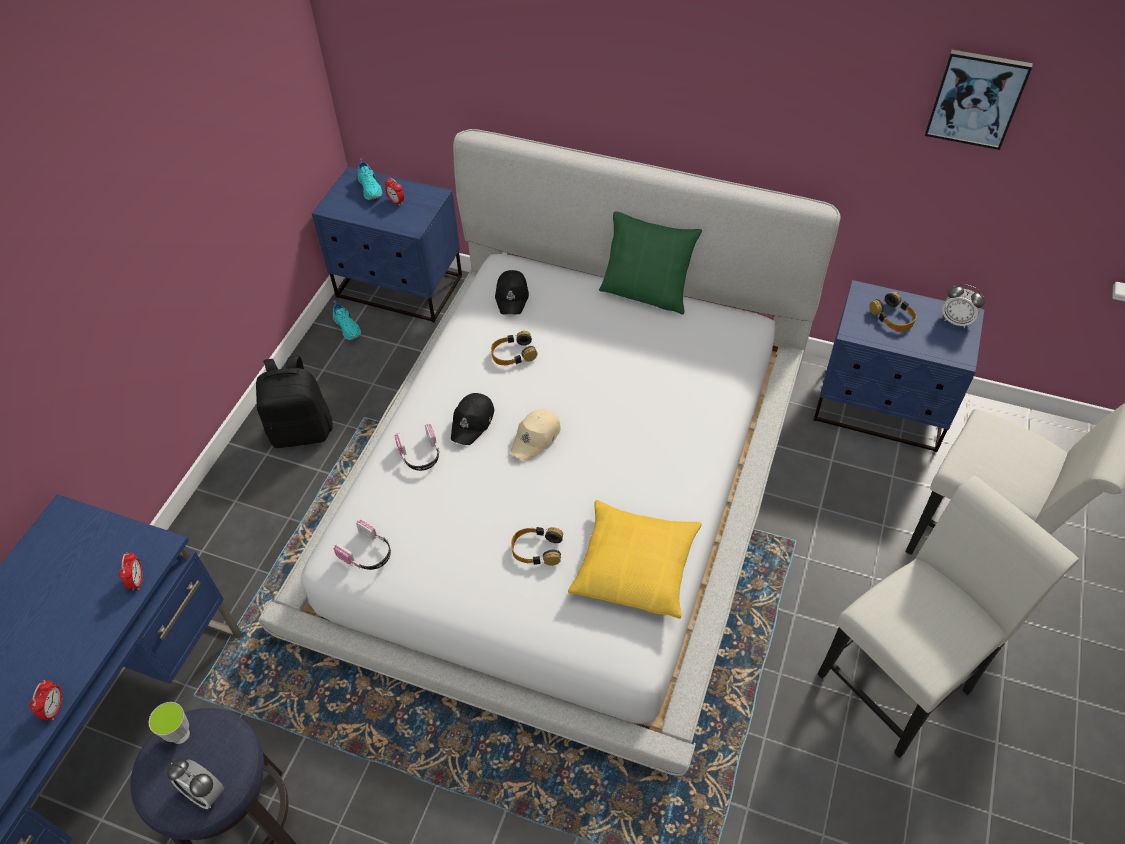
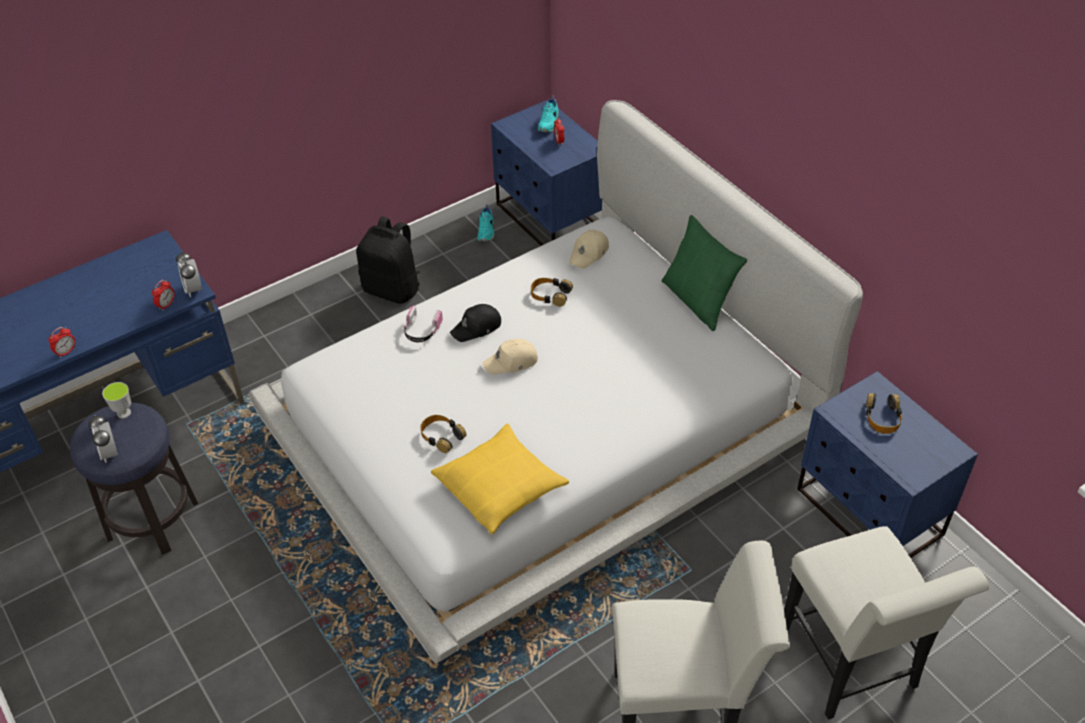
camera: 35 degrees right, 5 degrees down
headphones [334,520,391,570] -> none
black cap [495,270,529,315] -> beige cap [569,230,609,269]
picture [925,50,1033,150] -> none
alarm clock [942,284,985,328] -> alarm clock moved to [176,252,202,297]

